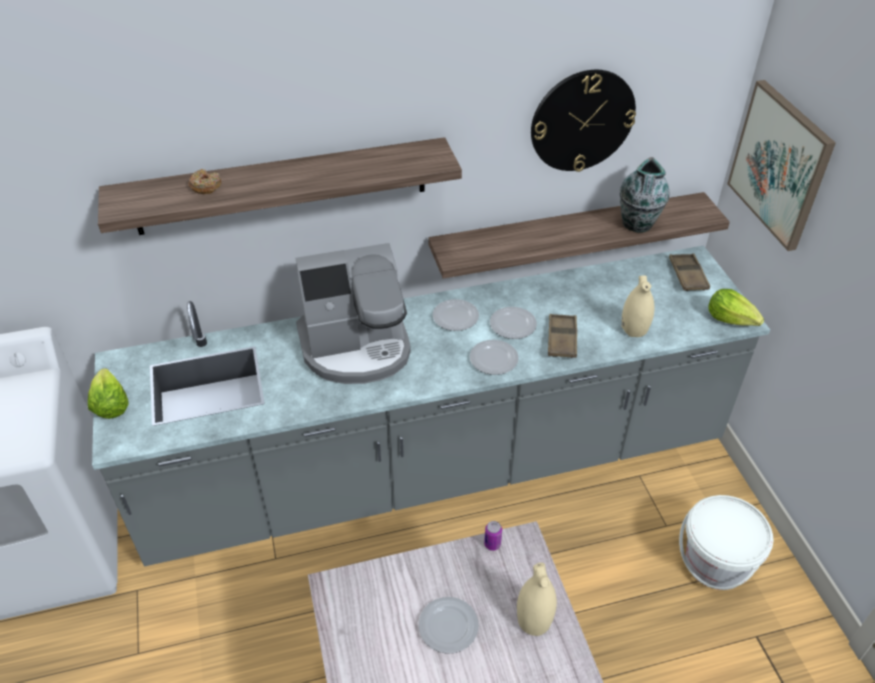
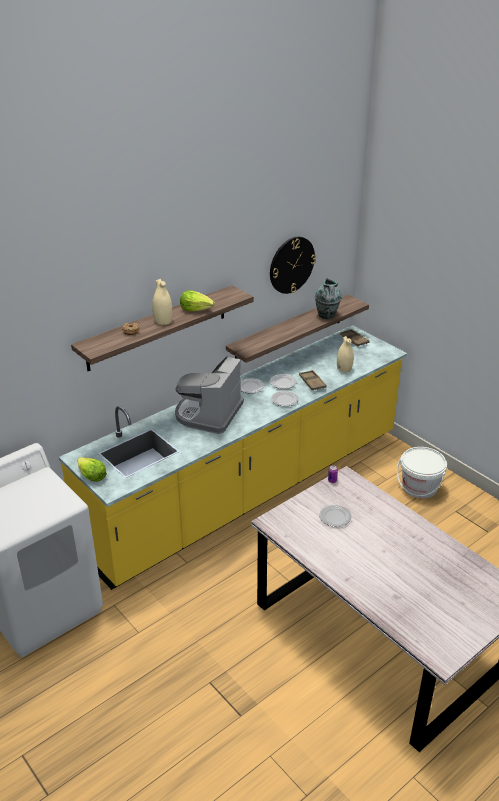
camera: 25 degrees left, 10 degrees down
grey counter [92,245,770,566] -> yellow counter [59,325,407,590]
coffee machine [296,243,411,384] -> coffee machine turned 150 degrees clockwise [175,356,244,434]
beige vase [517,562,557,636] -> beige vase moved to [152,279,172,325]
lettuce [708,289,764,326] -> lettuce moved to [180,290,215,311]
picture [727,80,836,251] -> none

